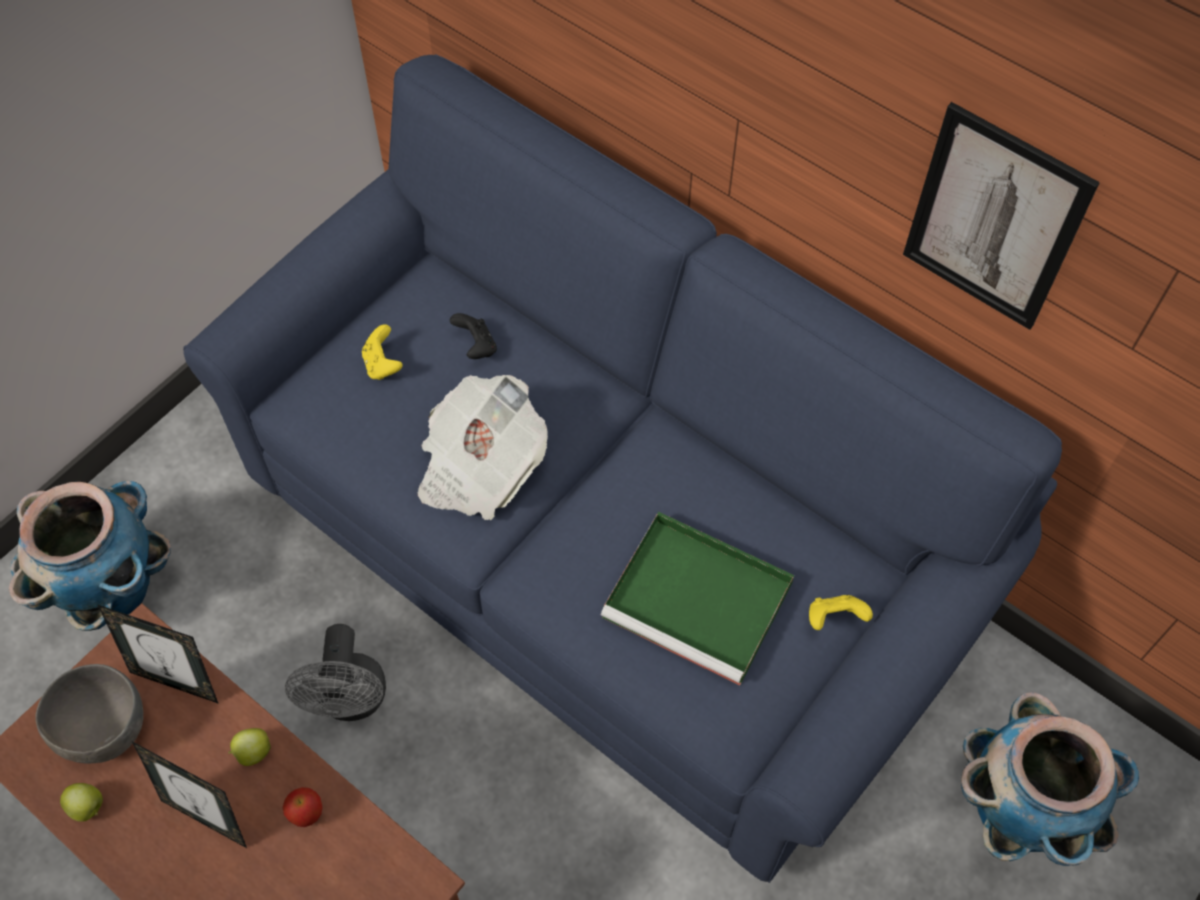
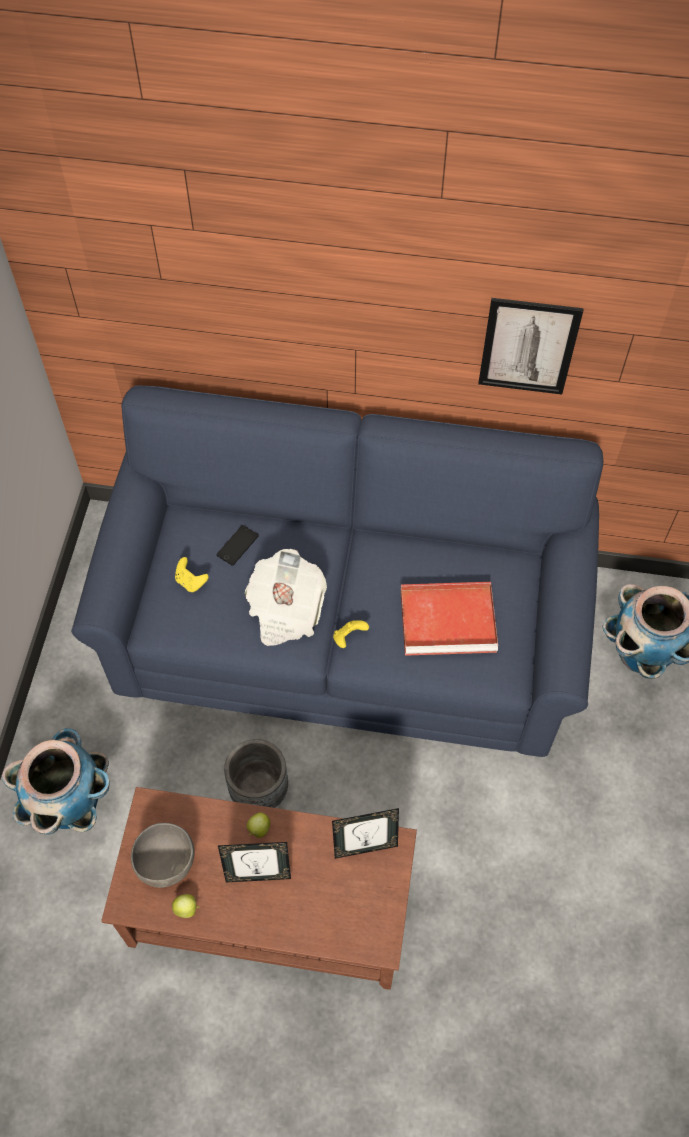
camera: 30 degrees left, 0 degrees up
picture frame [97,604,218,703] -> picture frame moved to [332,808,399,859]
apple [283,787,323,827] -> none
grey fan [285,624,386,721] -> grey planter [224,739,288,808]
black game controller [450,313,497,359] -> phone [216,525,259,566]
green tray [601,512,794,685] -> red tray [400,582,498,656]
yellow game controller [809,595,873,630] -> yellow game controller moved to [333,620,369,648]

